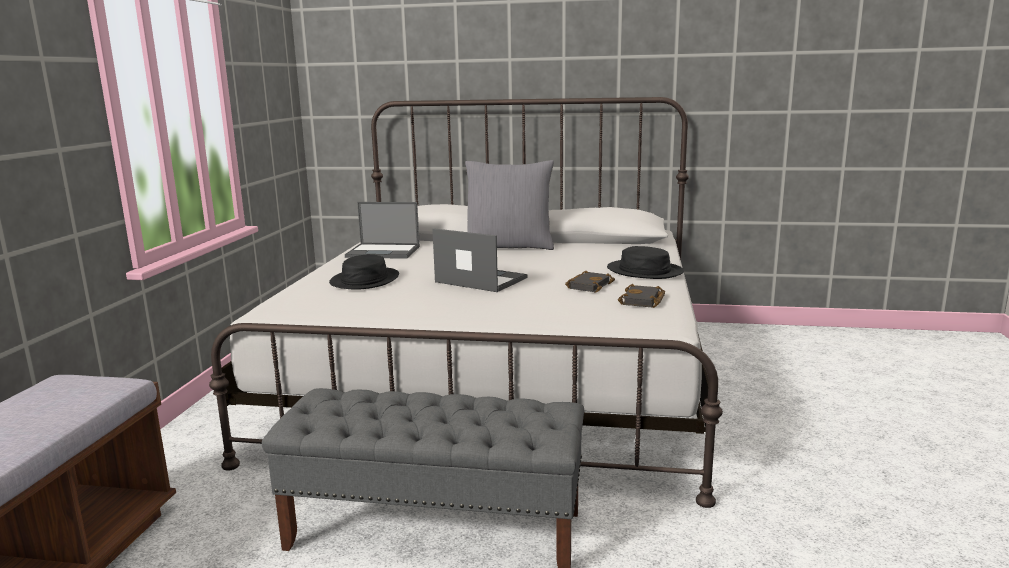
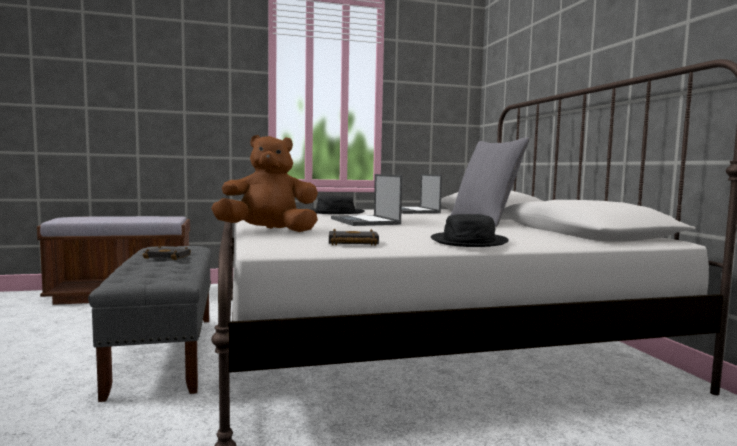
camera: 65 degrees right, 10 degrees down
laptop [432,228,528,292] -> laptop turned 150 degrees clockwise [331,174,403,226]
black book [565,271,615,293] -> black book moved to [143,246,191,260]
none -> brown plush toy [211,135,318,232]

